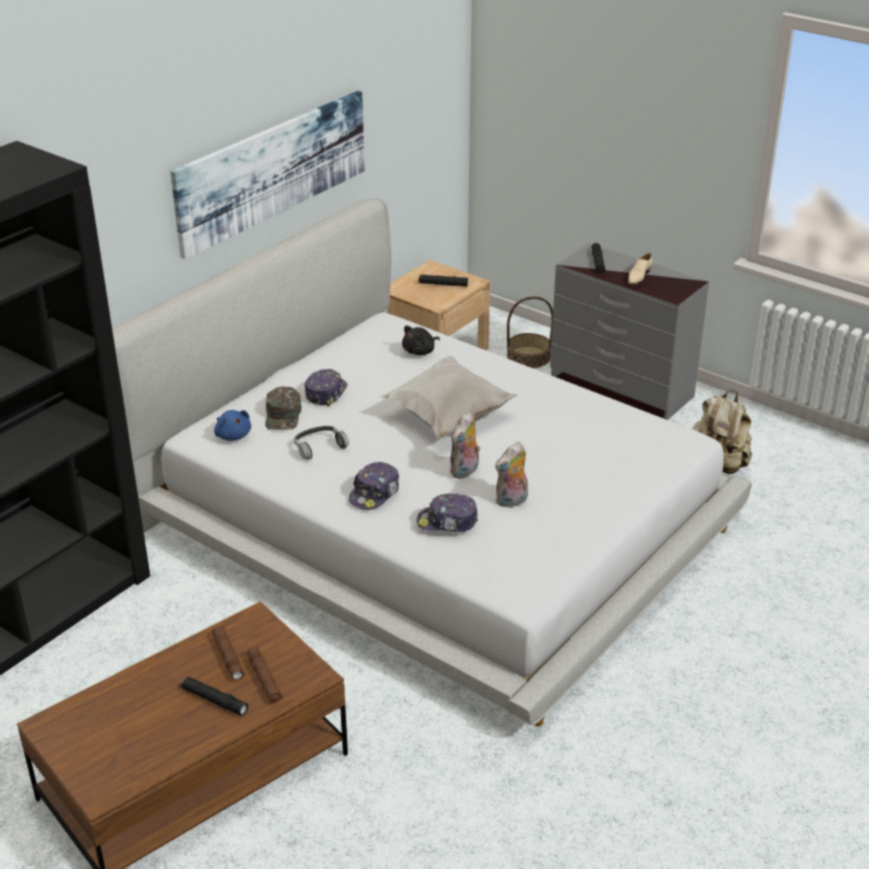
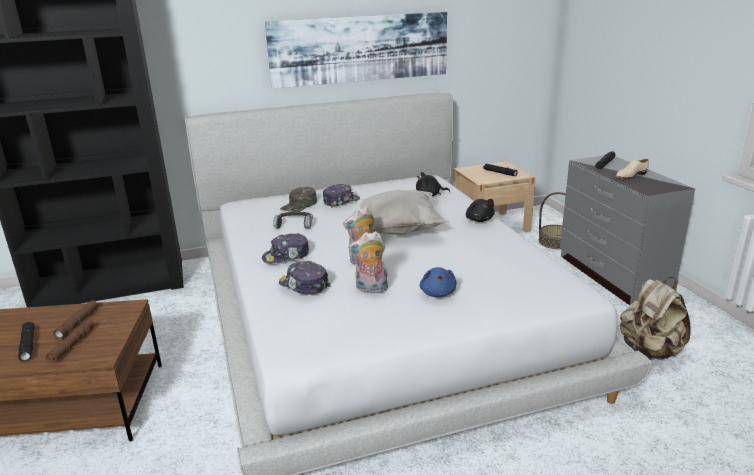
camera: 35 degrees right, 10 degrees down
blue plush toy [214,410,251,441] -> blue plush toy moved to [420,267,456,297]
none -> black plush toy [466,199,495,222]

